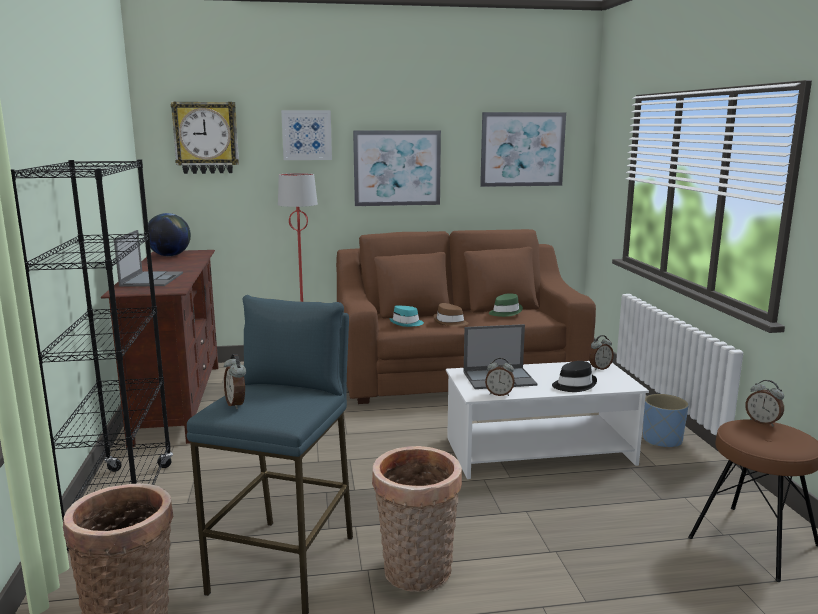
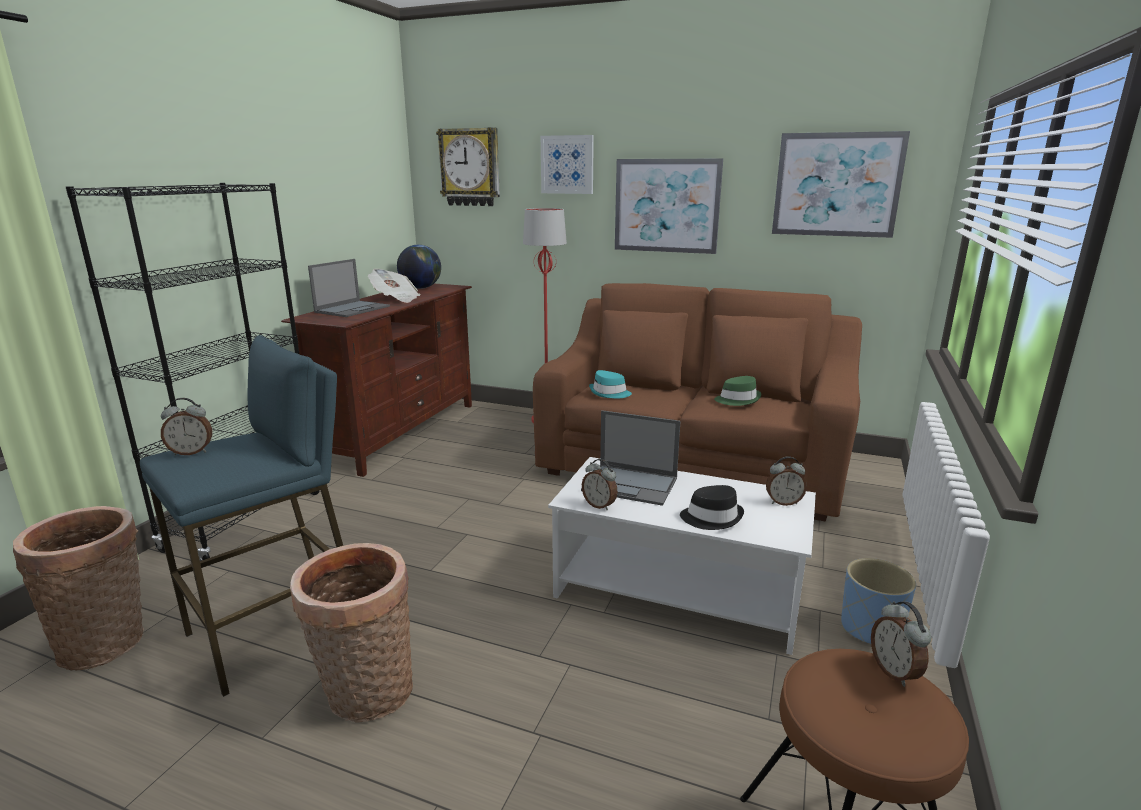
camera: 30 degrees right, 5 degrees up
alarm clock [224,354,246,409] -> alarm clock turned 105 degrees counterclockwise [161,398,212,455]
brown hat [433,303,468,327] -> none
none -> newspaper [368,269,421,303]

